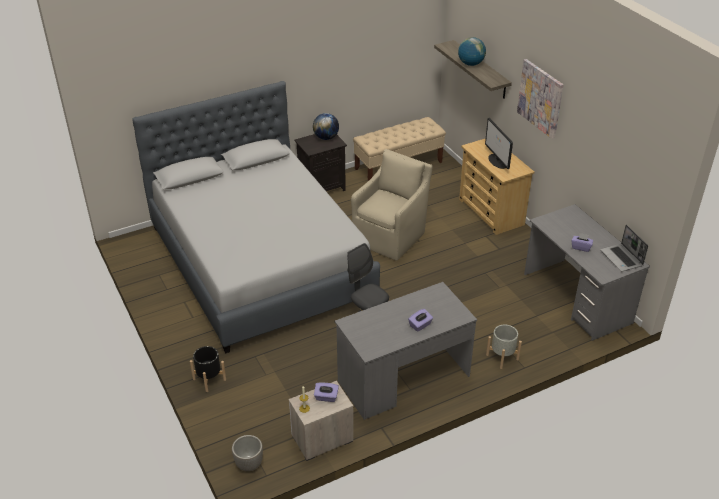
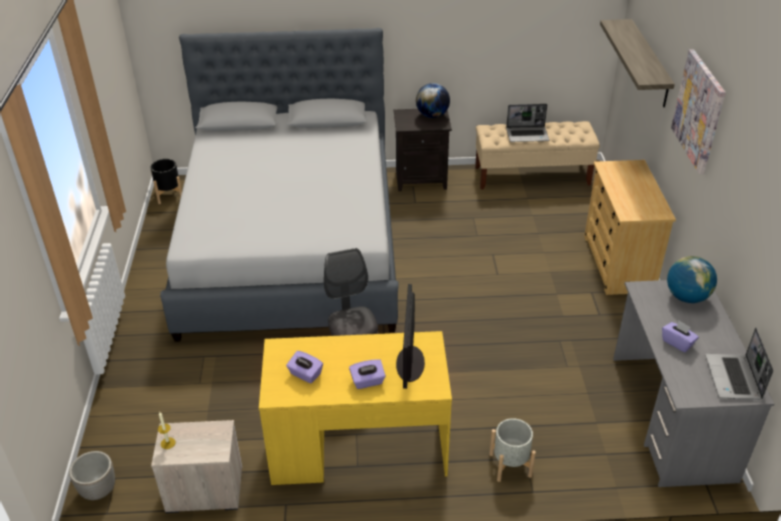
camera: 25 degrees right, 0 degrees up
black planter [190,346,226,392] -> black planter moved to [150,159,182,204]
purple tissue box [314,382,339,402] -> purple tissue box moved to [286,351,323,383]
grey desk [335,282,477,420] -> yellow desk [259,331,452,485]
beige armchair [351,149,432,261] -> none
globe [458,37,486,66] -> globe moved to [667,256,717,303]
monitor [485,118,513,169] -> monitor moved to [396,284,425,389]
none -> laptop [506,104,549,142]

